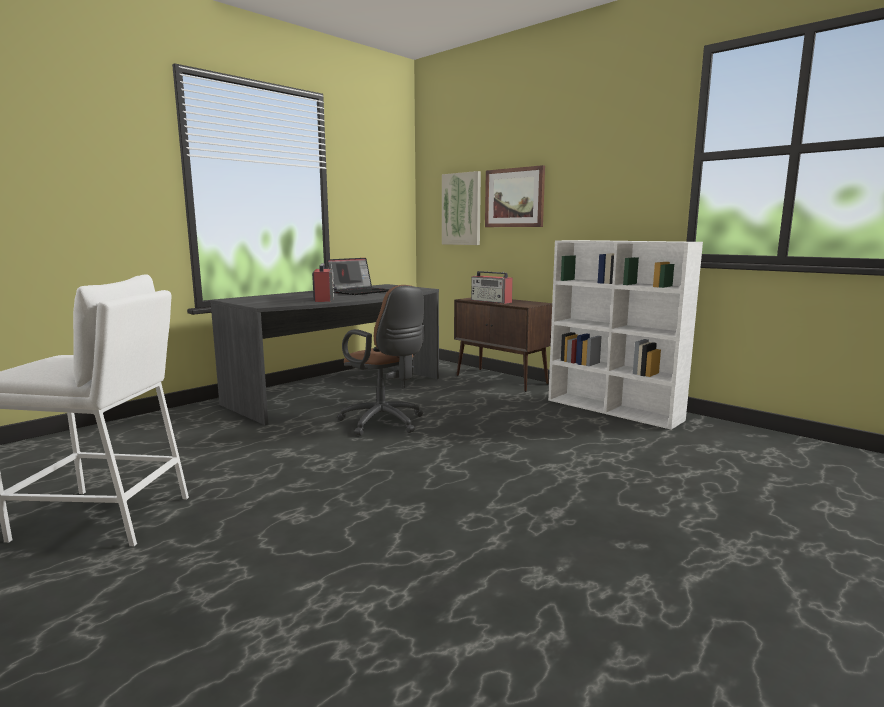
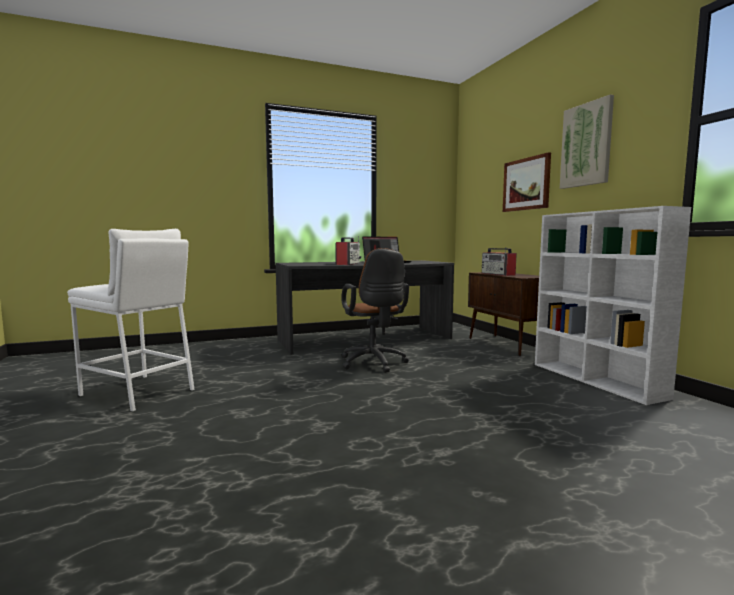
camera: 25 degrees right, 5 degrees down
picture [442,171,481,245] -> picture moved to [560,94,614,189]

